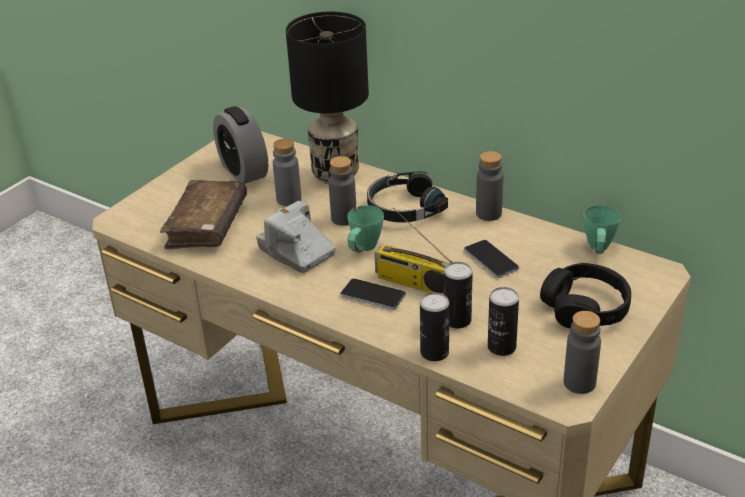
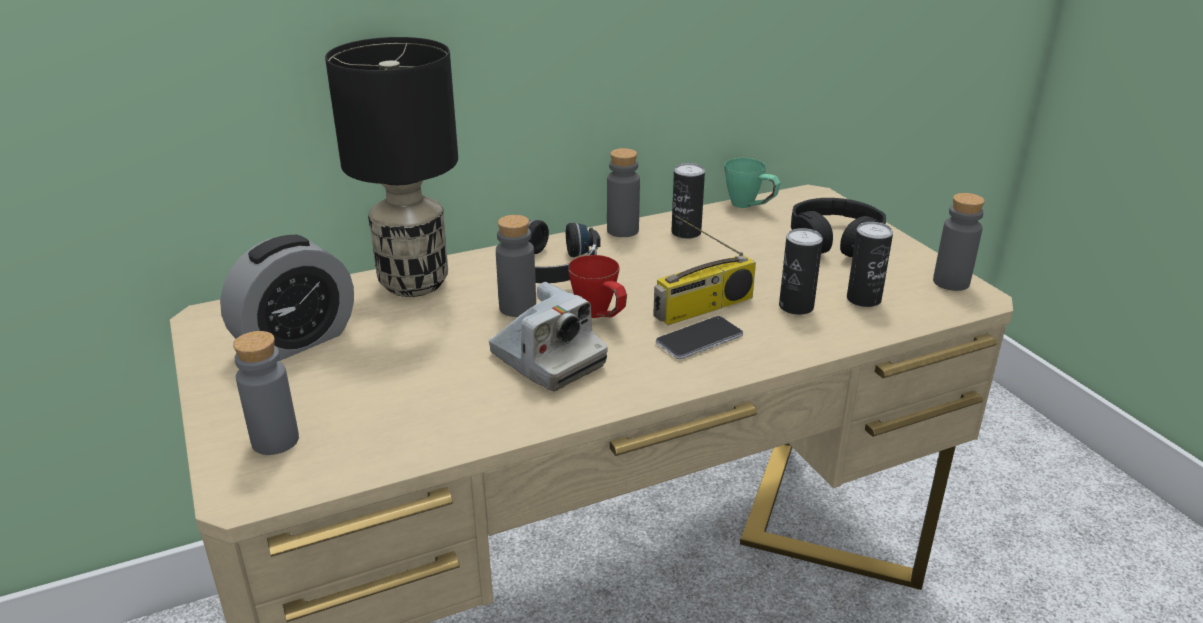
camera: 60 degrees left, 5 degrees down
brown book [160,180,247,249] -> none
alarm clock [213,106,268,184] -> alarm clock turned 45 degrees counterclockwise [220,235,354,361]
camera [256,201,336,273] -> camera turned 120 degrees counterclockwise [489,282,608,391]
grey bottle [273,139,301,206] -> grey bottle moved to [233,331,299,455]
green mug [347,205,384,253] -> red mug [568,255,627,318]
can [420,292,449,361] -> can moved to [671,163,705,239]
phone [464,240,519,278] -> none

